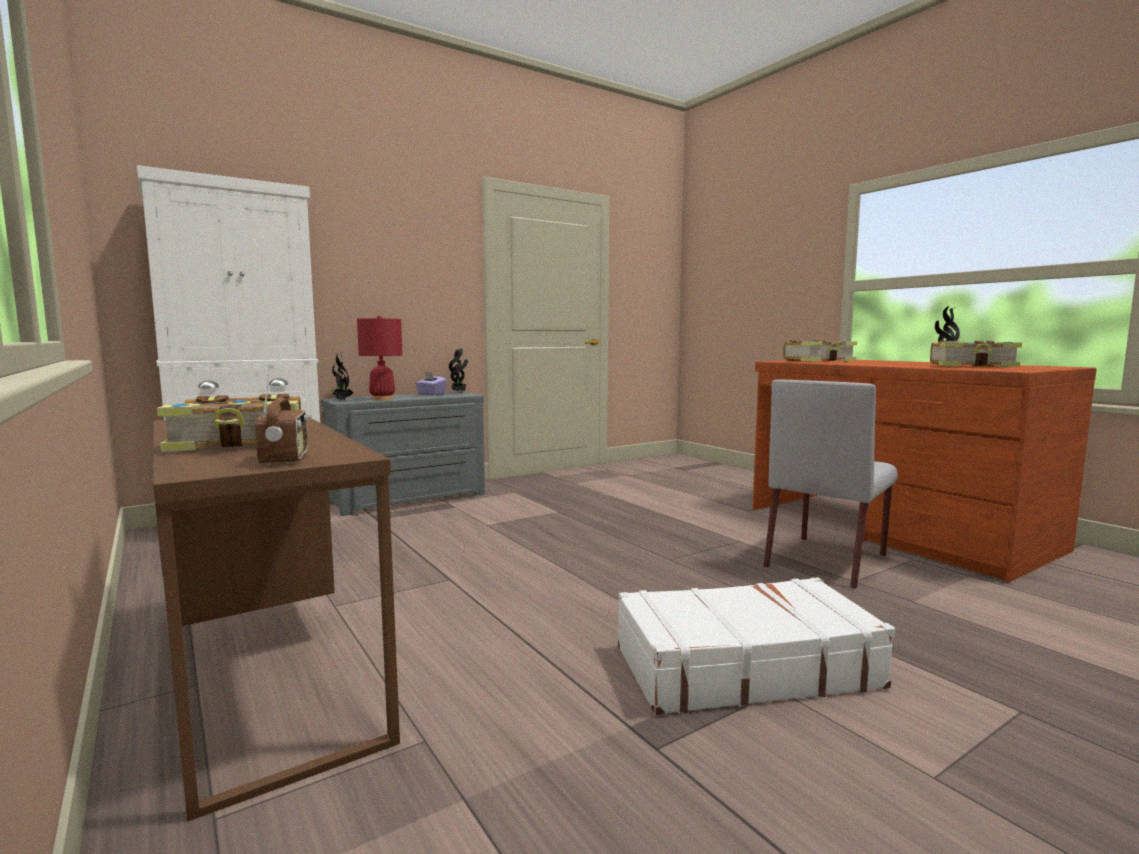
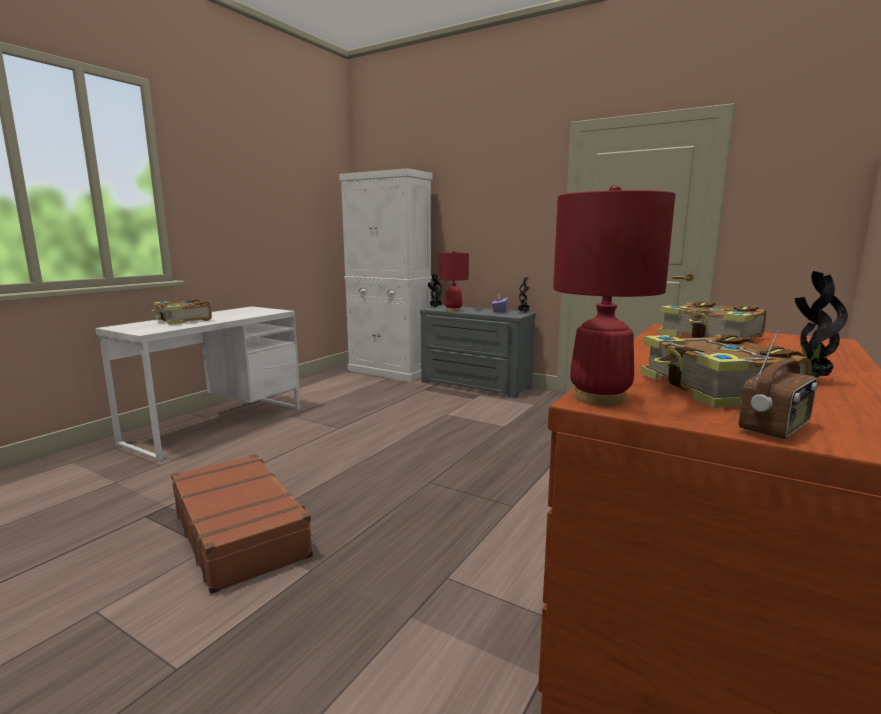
camera: 65 degrees right, 5 degrees up
brown desk [153,417,400,821] -> white desk [95,306,300,461]
radio [255,374,308,465] -> radio moved to [739,331,818,439]
white suitcase [618,577,895,715] -> brown suitcase [171,454,313,594]
grey chair [763,380,898,589] -> none
none -> red table lamp [553,185,676,406]

